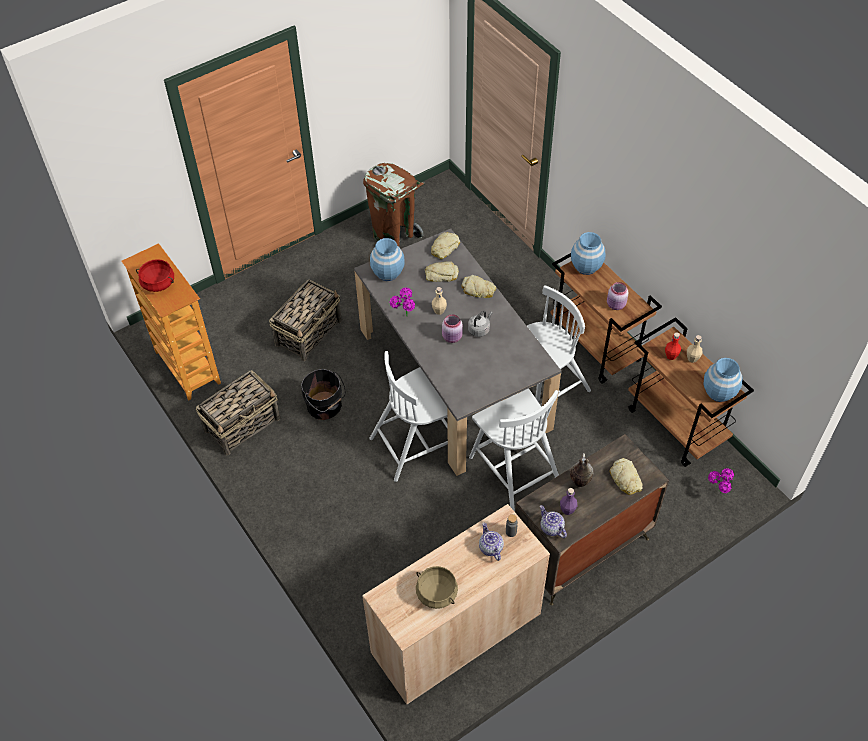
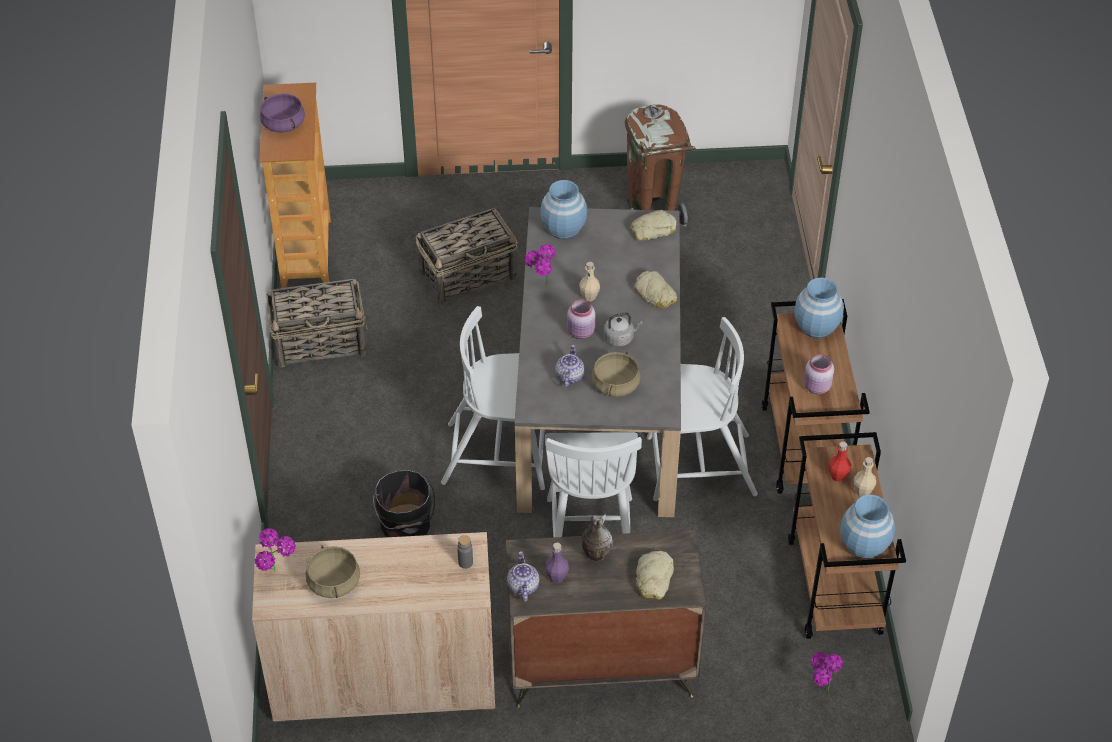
camera: 30 degrees right, 5 degrees down
red cooking pot [136,259,174,292] -> purple cooking pot [260,94,305,133]
black bucket [301,369,346,420] -> black bucket moved to [373,470,435,537]
bread [425,261,459,282] -> none
teapot [479,522,504,561] -> teapot moved to [555,345,585,388]
none -> potted plant [255,528,296,571]
none -> beige cooking pot [591,352,641,397]

